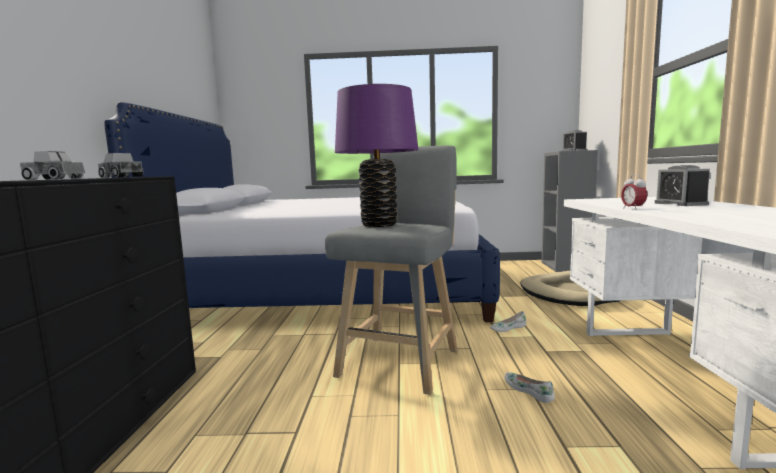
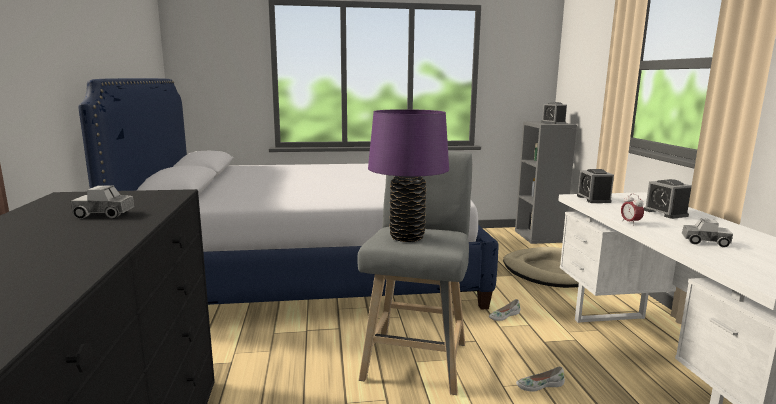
camera: 10 degrees left, 5 degrees up
toy truck [98,153,144,178] -> toy truck moved to [682,218,733,248]
white shoe [505,372,555,403] -> white shoe turned 60 degrees counterclockwise [516,367,565,391]
none -> alarm clock [577,169,614,203]

